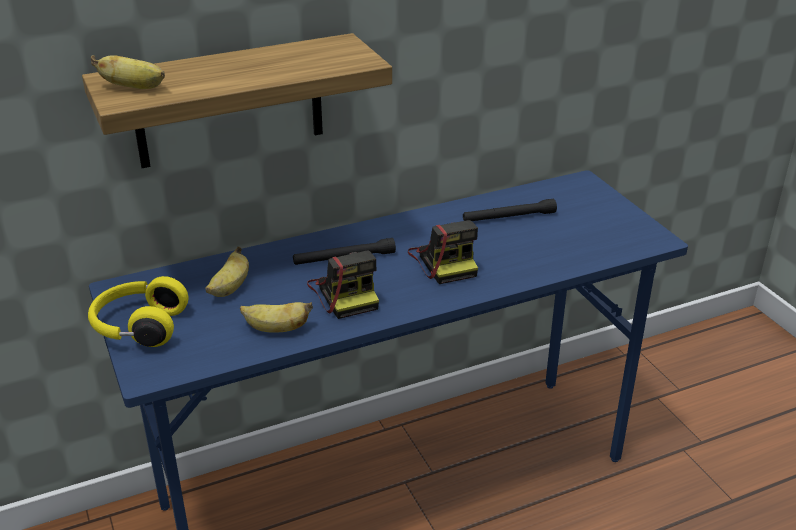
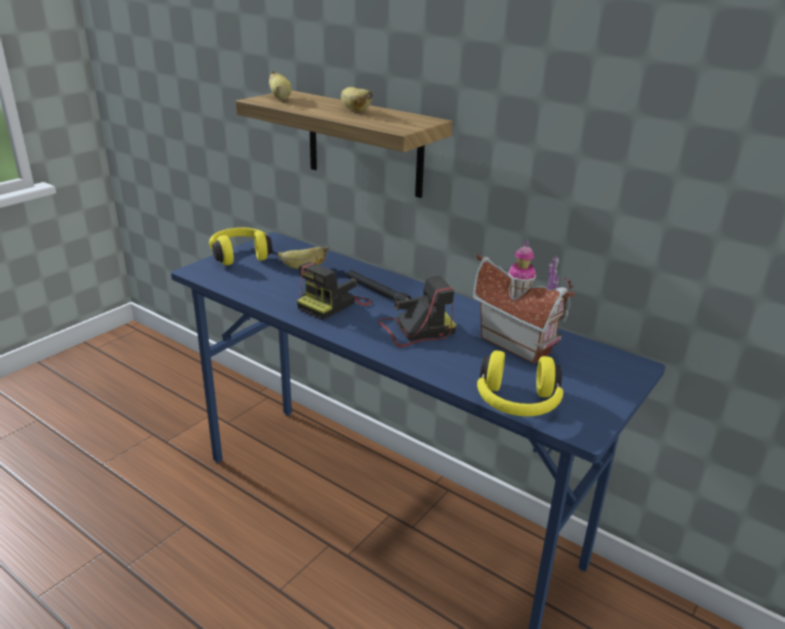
camera: 60 degrees right, 5 degrees down
banana [240,302,313,333] -> banana moved to [341,87,373,112]
camera [408,220,478,284] -> camera turned 150 degrees counterclockwise [378,276,456,347]
black flashlight [463,199,557,221] -> toy house [473,239,575,364]
none -> yellow headphones [477,351,563,416]

